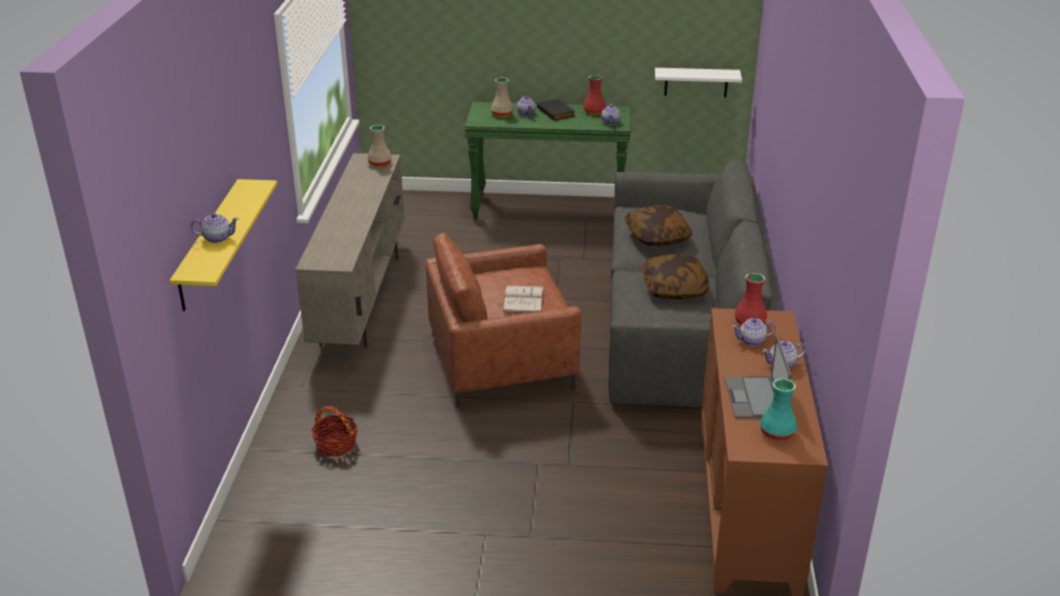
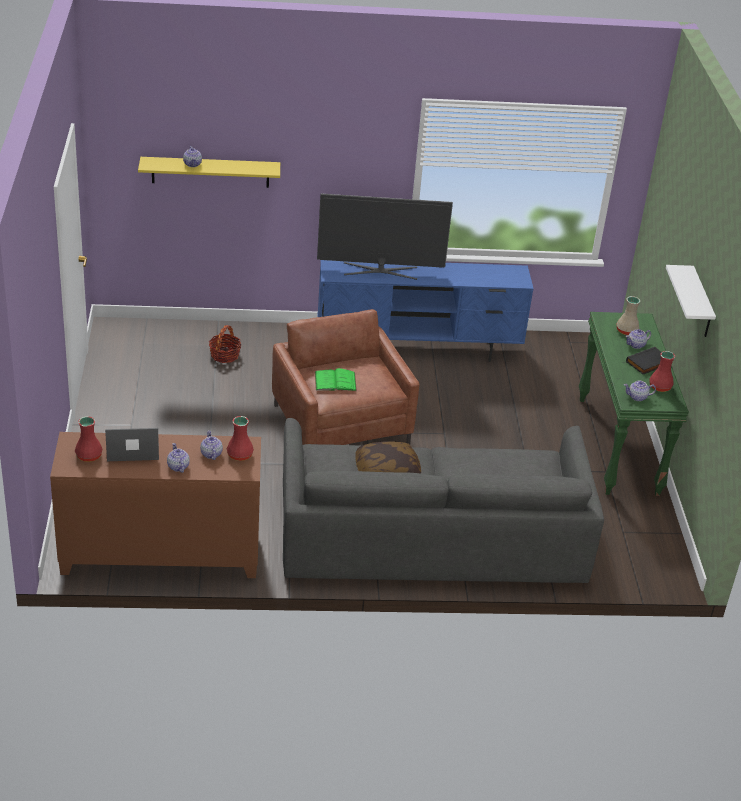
camera: 80 degrees right, 5 degrees up
beige tv stand [295,153,405,348] -> blue tv stand [317,260,534,362]
beige vase [367,125,392,167] -> none
white book [503,286,544,313] -> green book [315,368,357,391]
pillow [625,205,692,246] -> none
white shelf [655,68,742,97] -> white shelf moved to [666,265,716,337]
turquoise vase [760,378,797,441] -> red vase [75,416,102,462]
none -> television [317,193,453,280]

